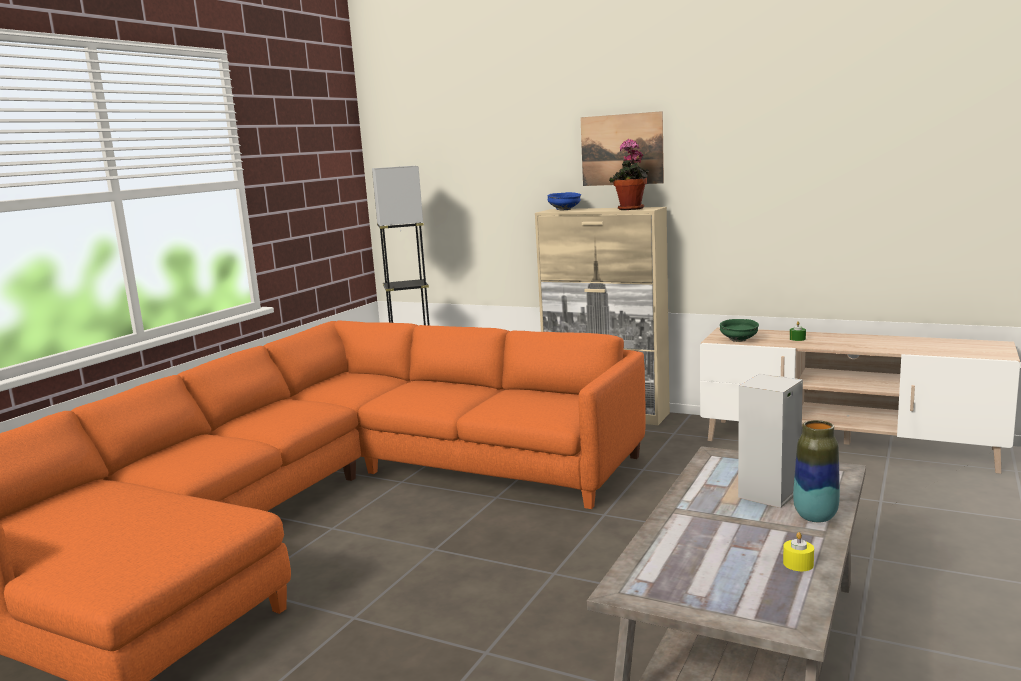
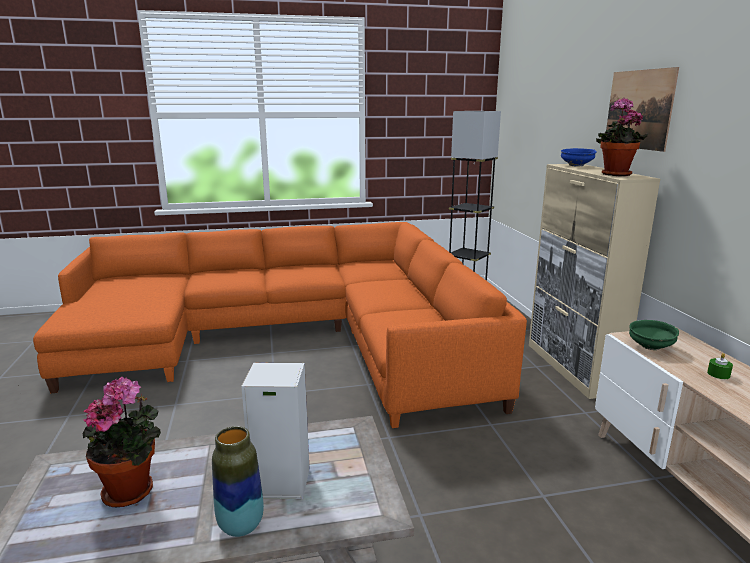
camera: 50 degrees right, 5 degrees up
yellow candle [783,532,814,571] -> none
none -> potted plant [83,377,161,507]

